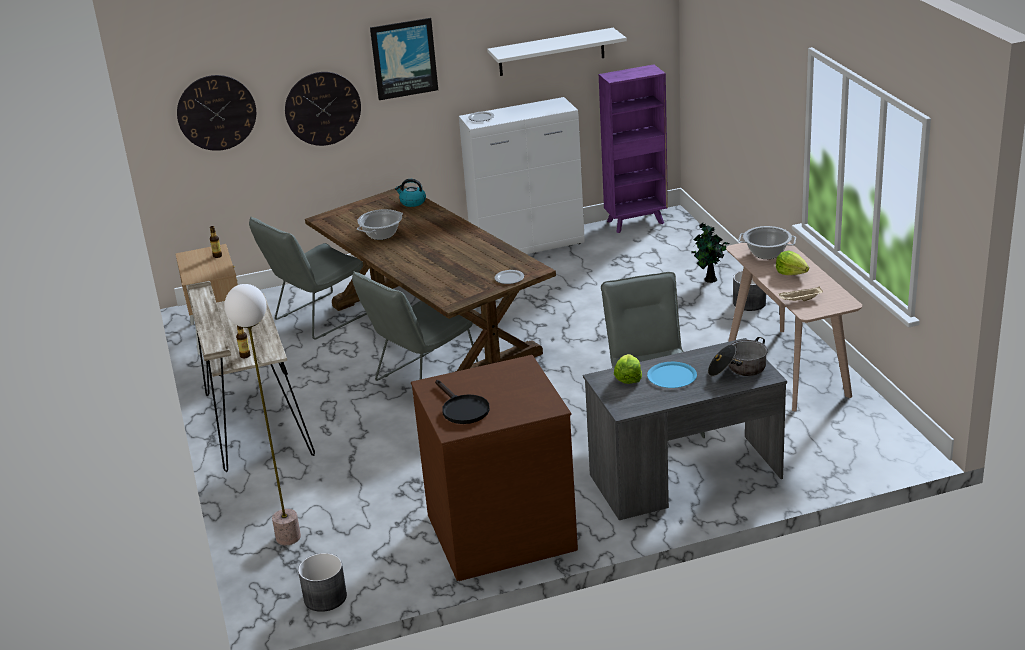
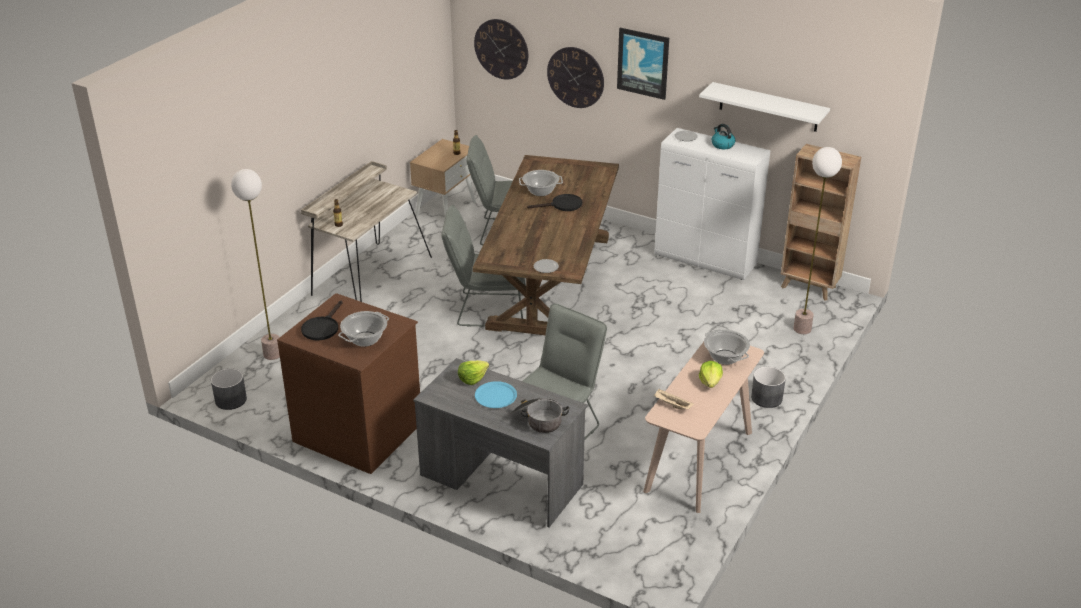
camera: 45 degrees right, 5 degrees up
kettle [395,179,426,207] -> kettle moved to [712,124,735,149]
purple bookcase [599,64,668,233] -> brown bookcase [781,144,861,301]
potted plant [691,223,730,283] -> none
none -> cooking pot [338,311,389,347]
none -> black frying pan [527,194,582,211]
none -> floor lamp [793,147,842,334]

